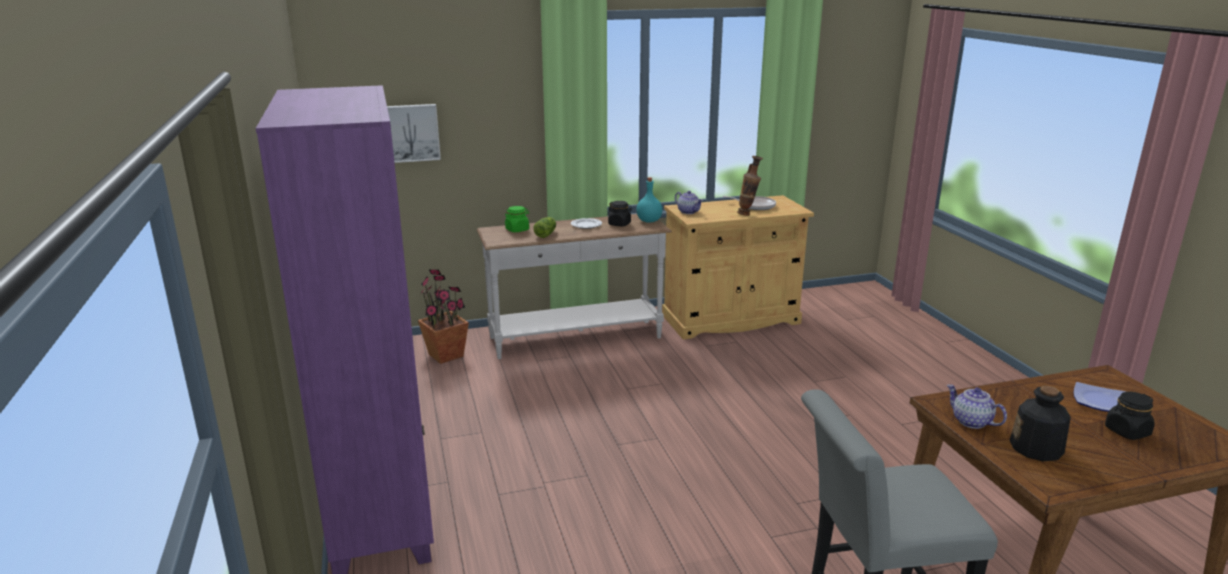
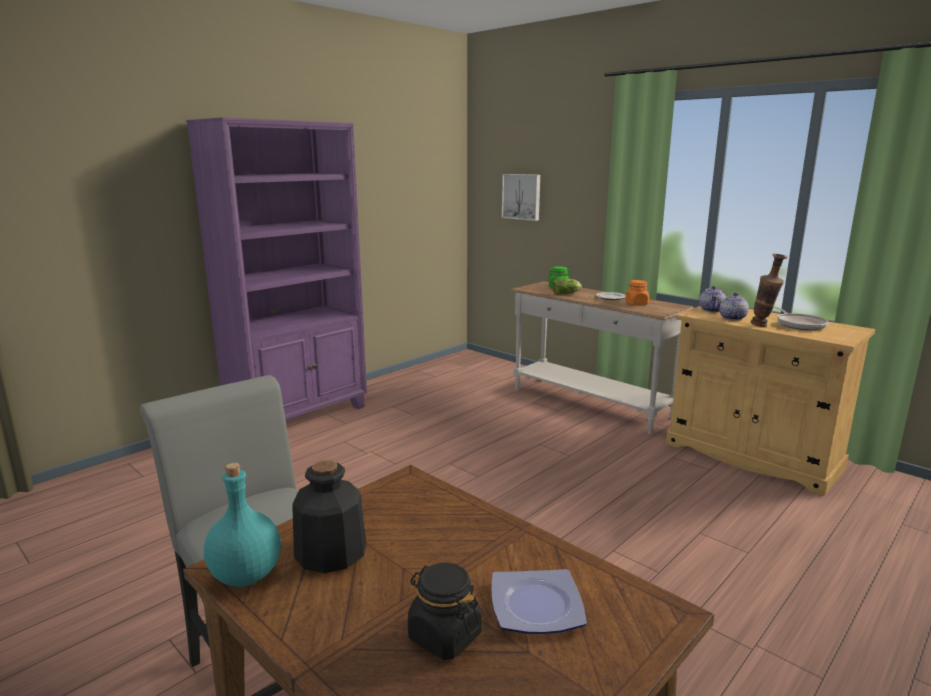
camera: 60 degrees right, 5 degrees down
potted plant [418,270,469,364] -> none
black jar [608,201,632,226] -> orange jar [625,280,649,305]
turquoise bottle [636,177,662,223] -> turquoise bottle moved to [204,463,281,587]
teapot [947,384,1007,429] -> teapot moved to [719,293,749,320]

